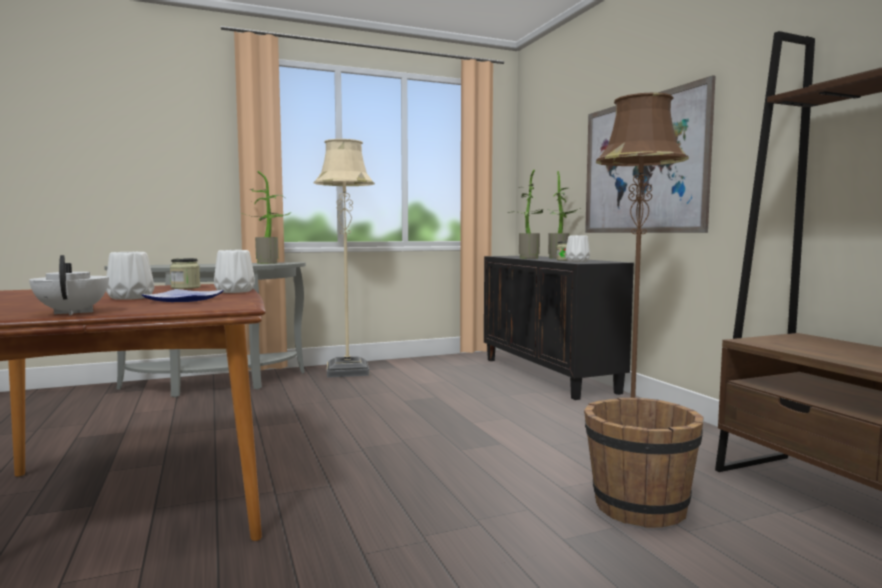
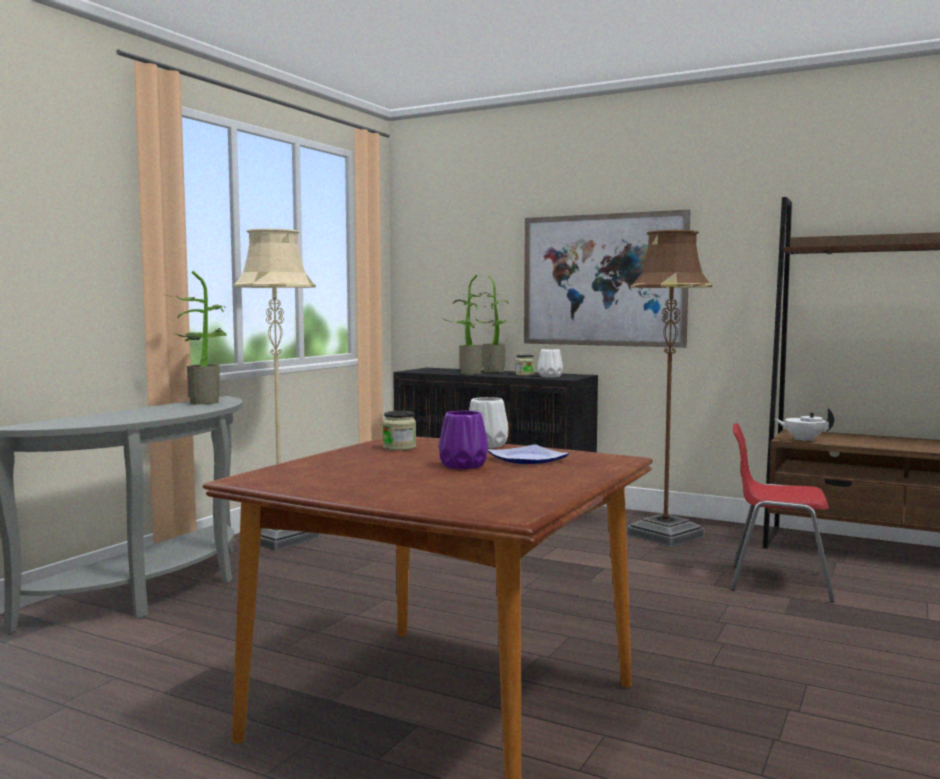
camera: 40 degrees left, 0 degrees up
white teapot [29,255,109,315] -> white teapot moved to [775,408,834,442]
white vase [106,252,154,300] -> purple vase [439,411,488,469]
brown bucket [584,398,704,528] -> red chair [730,423,835,603]

